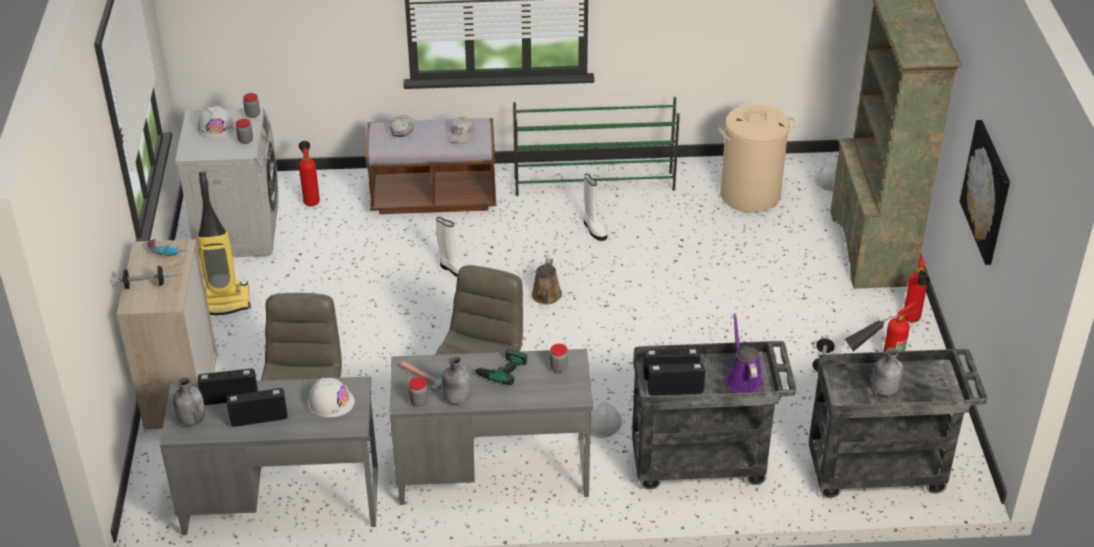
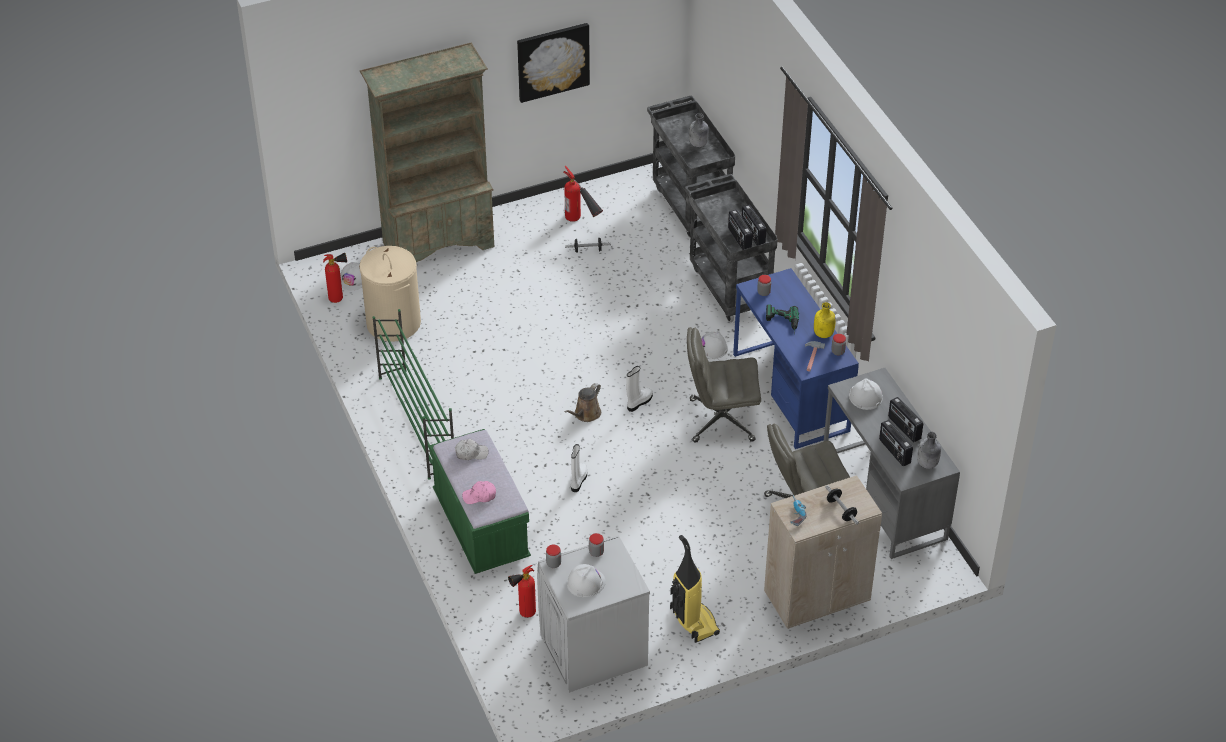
camera: 110 degrees left, 5 degrees up
brown bench [365,118,496,214] -> green bench [429,429,531,574]
white cap [390,115,416,137] -> pink cap [462,481,496,504]
grey desk [390,349,593,505] -> blue desk [733,268,859,449]
grey bottle [442,356,471,404] -> yellow bottle [814,302,836,338]
brown watering can [531,258,562,304] -> brown watering can turned 135 degrees clockwise [564,383,601,422]
white boot [583,174,607,241] -> white boot moved to [626,366,653,412]
purple watering can [726,313,762,393] -> none
fire extinguisher [903,255,930,322] -> fire extinguisher moved to [323,253,347,303]

